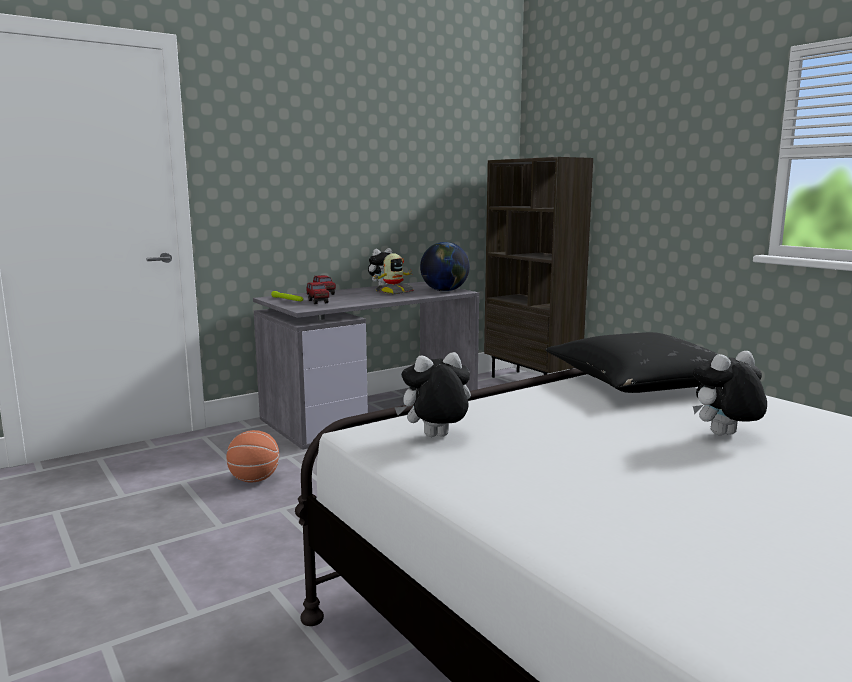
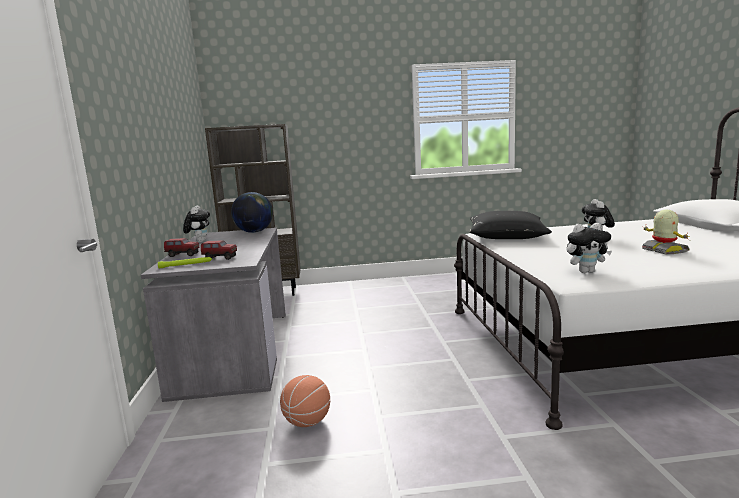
camera: 60 degrees left, 0 degrees up
toy robot [374,253,414,295] -> toy robot moved to [642,210,690,254]
plush toy [394,352,471,437] -> plush toy turned 105 degrees counterclockwise [566,223,612,273]

